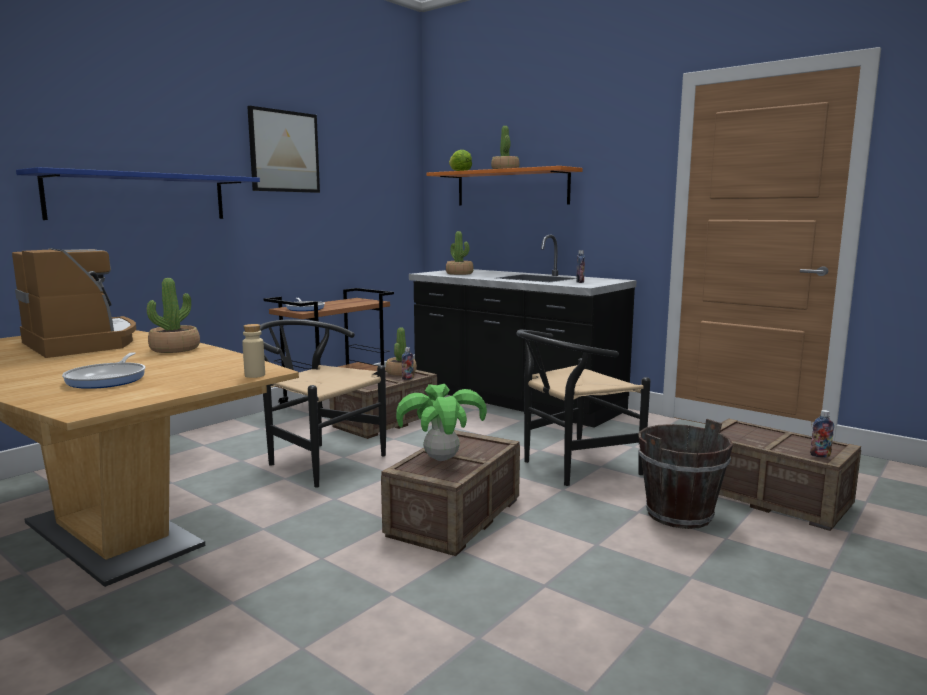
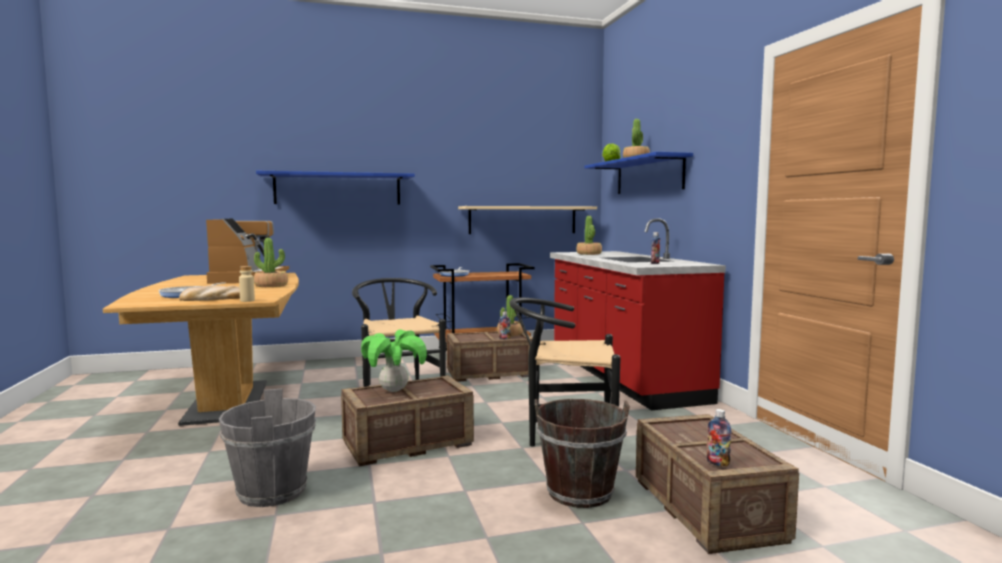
camera: 35 degrees right, 5 degrees down
picture [247,106,320,193] -> none
black counter [409,235,637,428] -> red counter [550,218,726,410]
orange shelf [426,166,583,205] -> blue shelf [585,152,693,194]
none -> bread [179,285,240,301]
none -> grey bucket [219,389,316,507]
none -> beige shelf [458,206,597,234]

